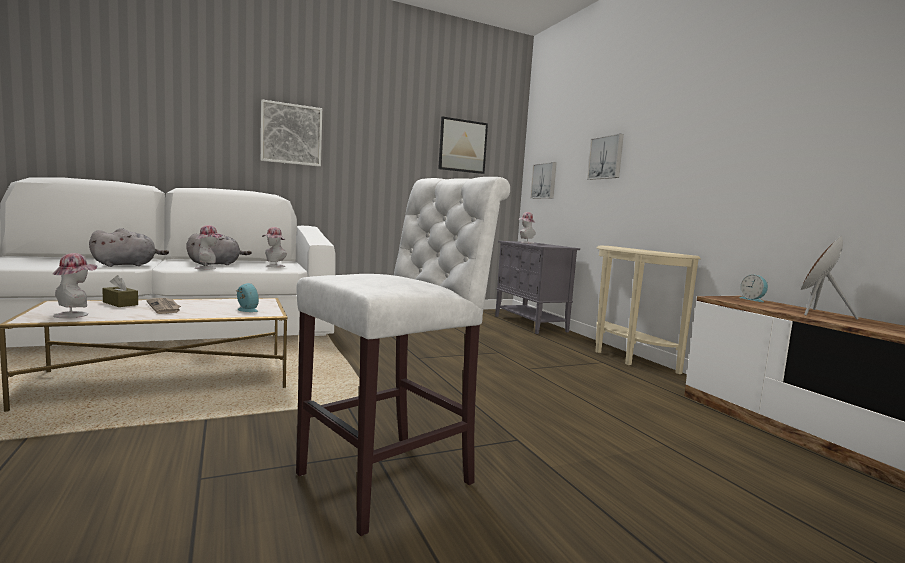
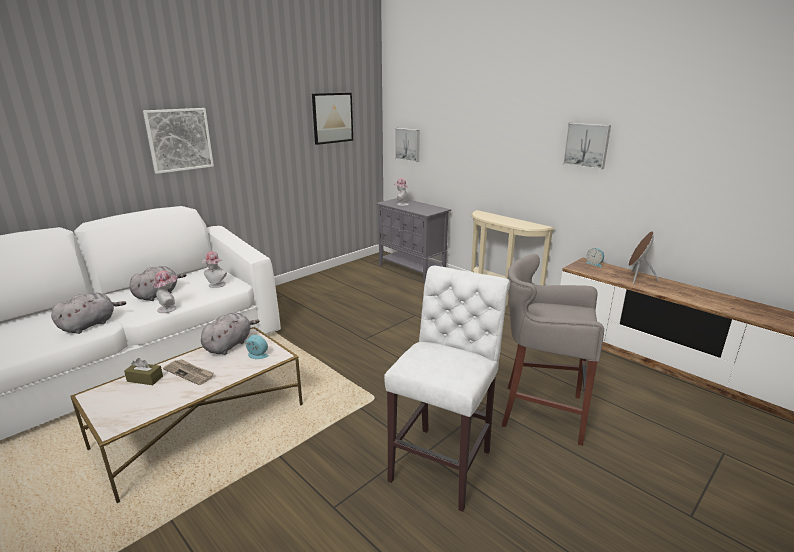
camera: 20 degrees left, 15 degrees up
hat [53,253,97,318] -> none
picture [587,133,624,180] -> picture moved to [563,123,611,169]
none -> grey plush toy [201,312,260,355]
none -> grey stool [502,254,604,446]

